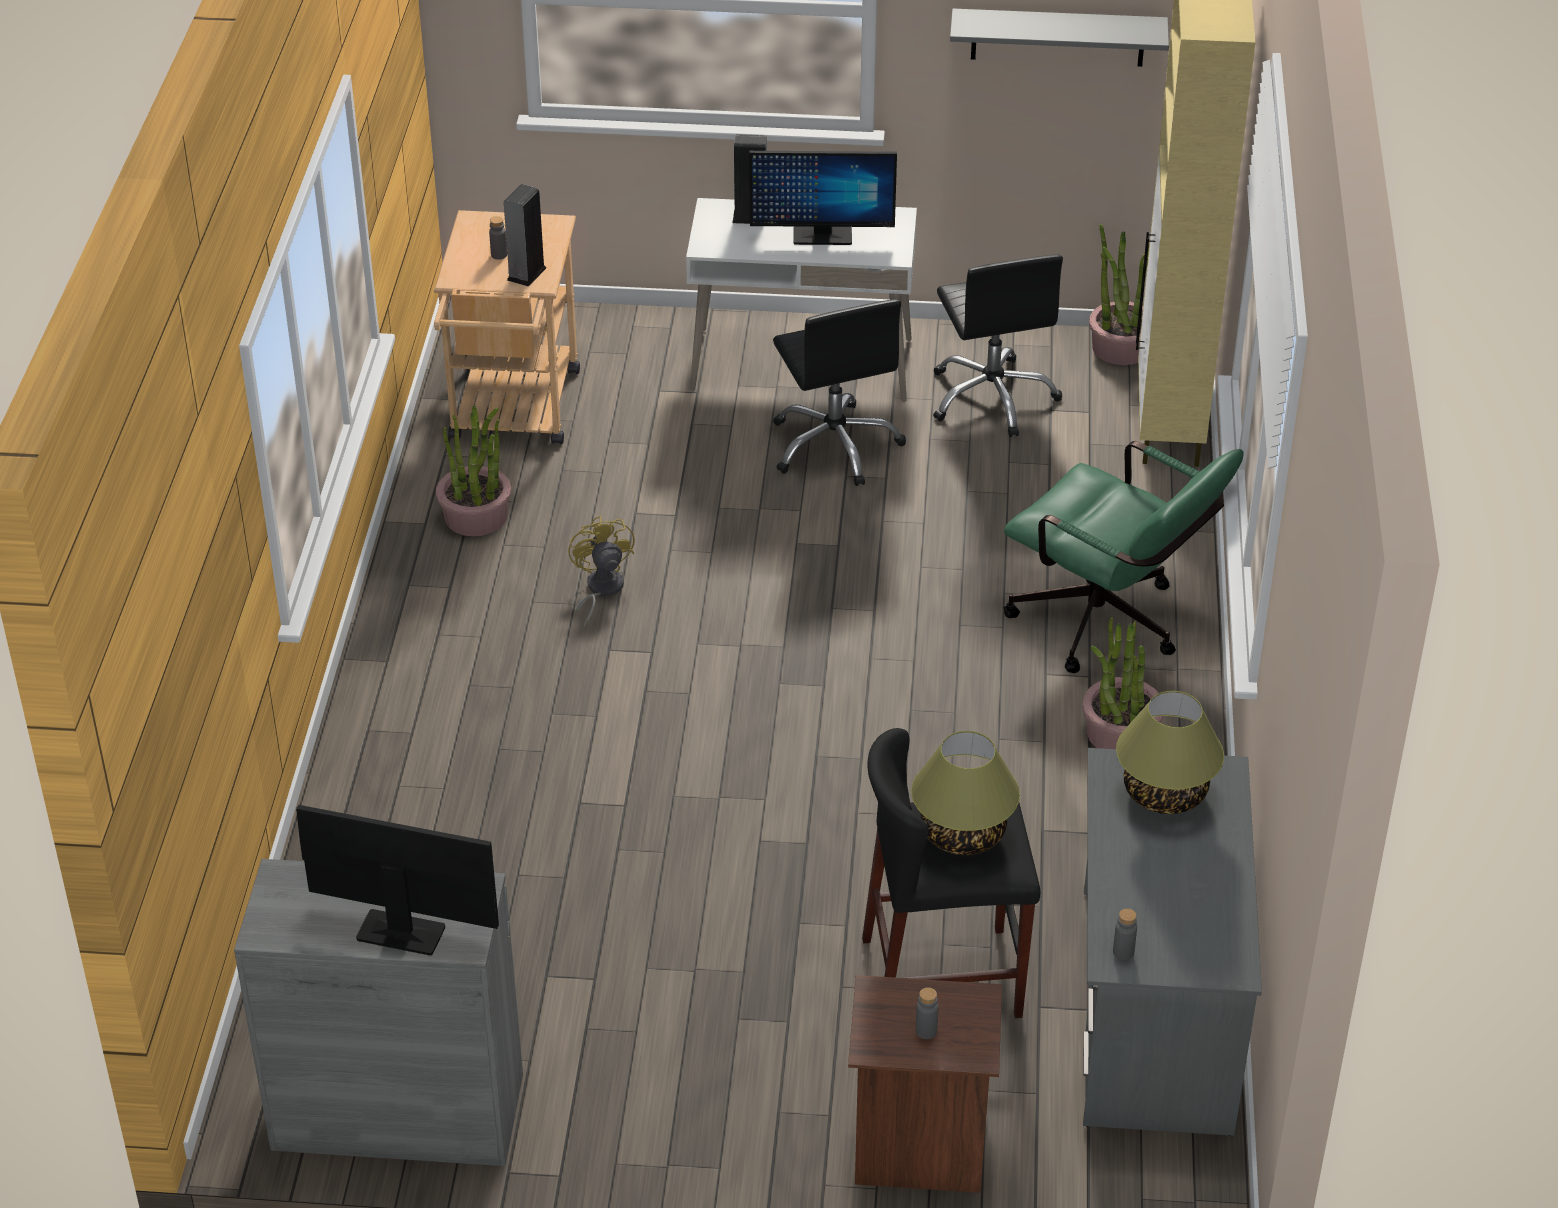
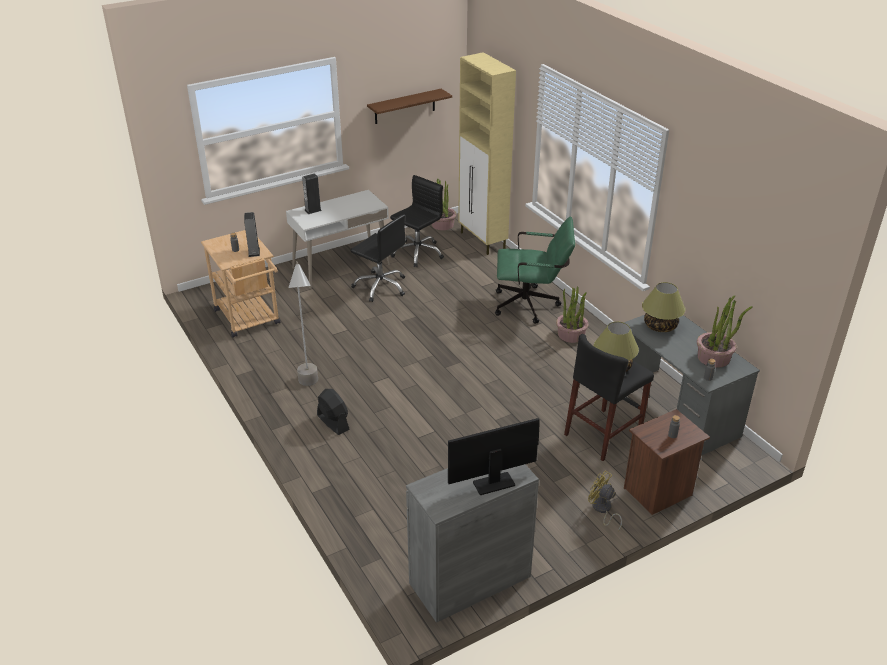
camera: 35 degrees left, 5 degrees down
potted plant [436,406,511,537] -> potted plant moved to [697,295,753,368]
yellow fan [568,516,635,628] -> yellow fan moved to [588,471,622,531]
monitor [749,151,897,245] -> none
black office chair [933,254,1063,437] -> black office chair turned 90 degrees counterclockwise [390,175,444,267]
grey shelf [950,9,1169,67] -> brown shelf [367,89,452,124]
none -> grey floor lamp [288,261,318,386]
none -> black fan [317,389,350,435]

